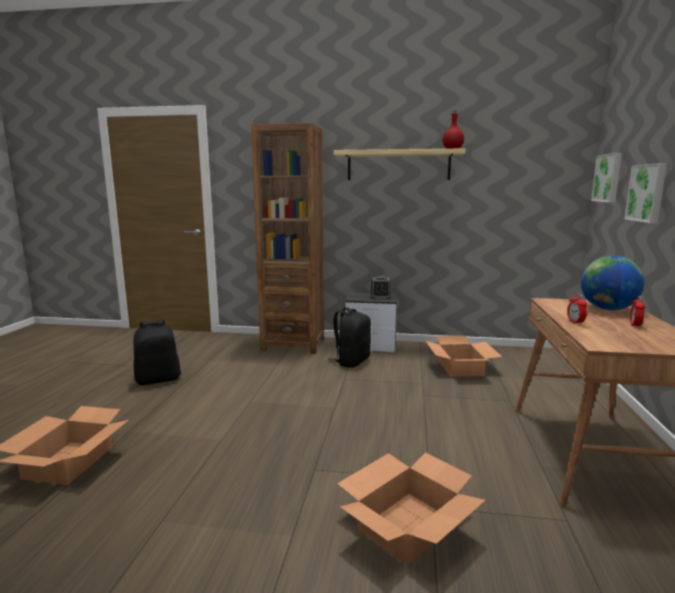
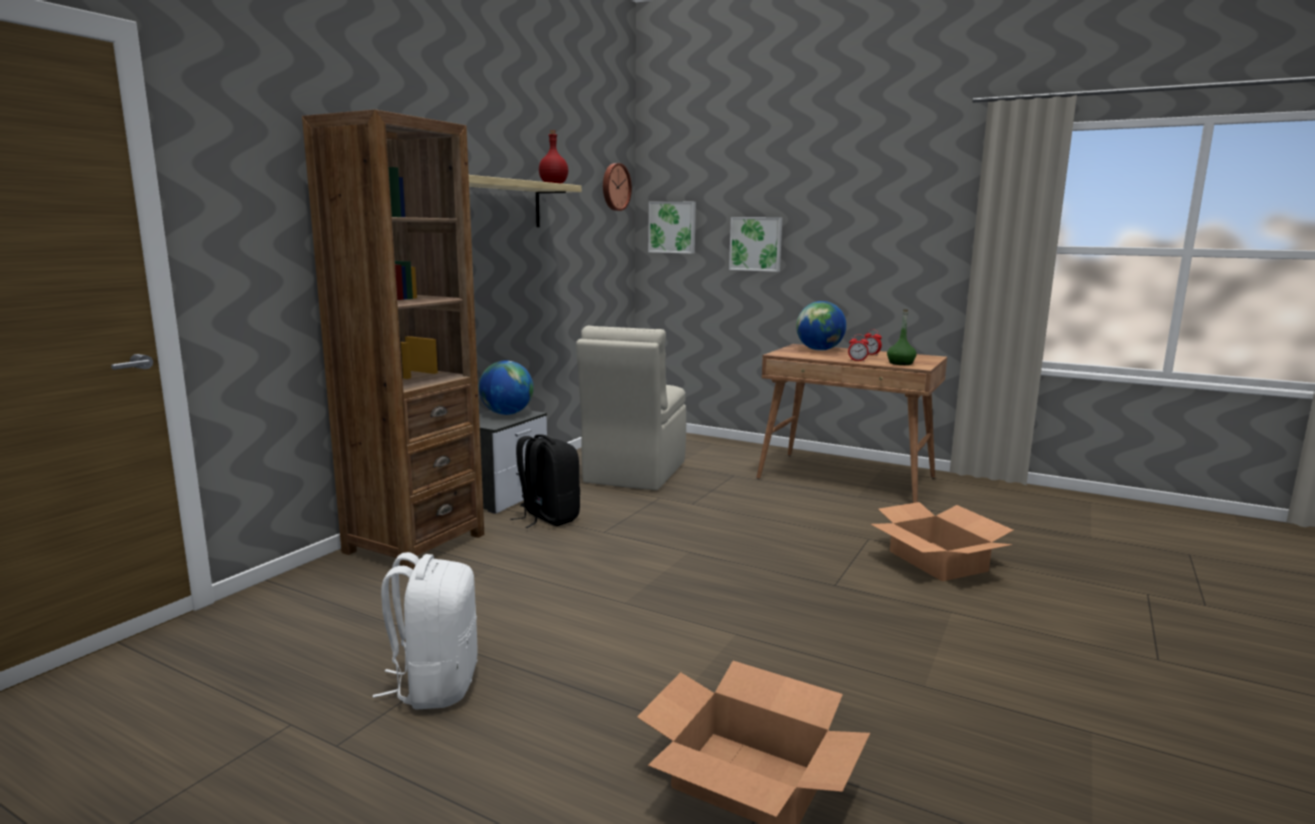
camera: 70 degrees left, 0 degrees up
black backpack [133,320,181,385] -> white backpack [373,552,478,710]
alarm clock [370,276,391,299] -> globe [478,360,534,415]
cardboard box [425,336,502,377] -> beige chair [576,326,686,490]
none -> wall clock [603,163,632,211]
none -> green bottle [887,310,917,365]

